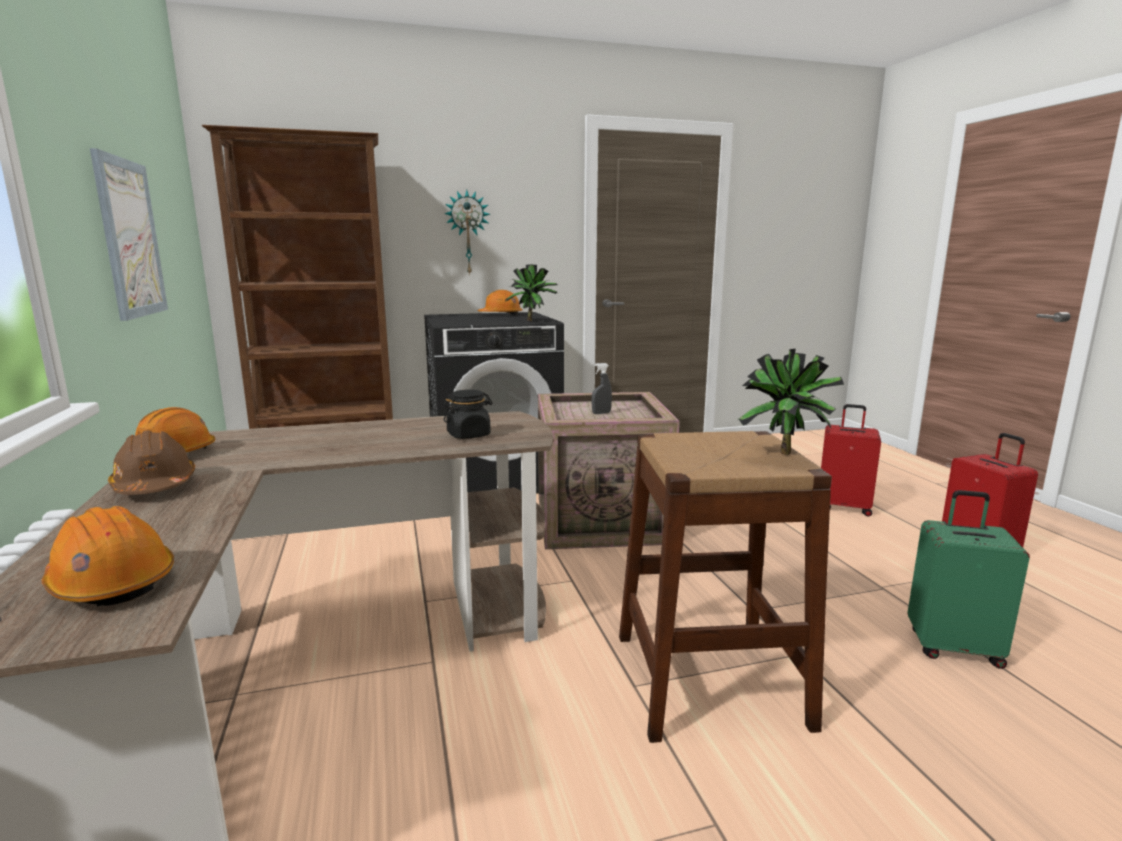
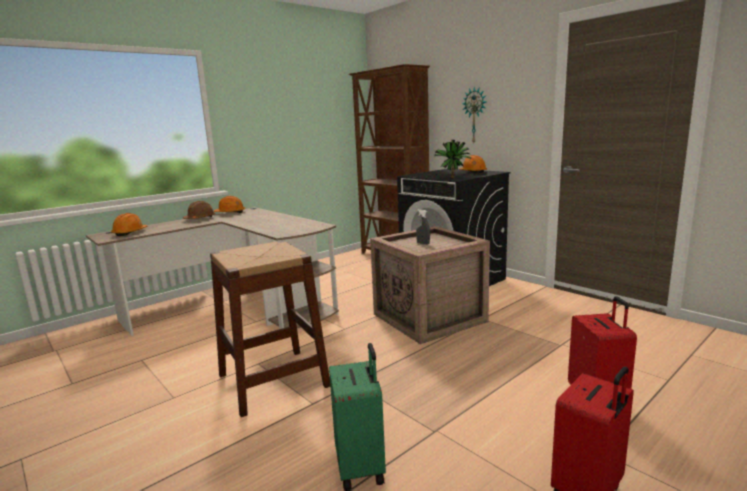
camera: 65 degrees right, 0 degrees up
picture [90,148,168,321] -> none
black jar [444,390,492,439] -> none
potted plant [739,349,844,455] -> none

